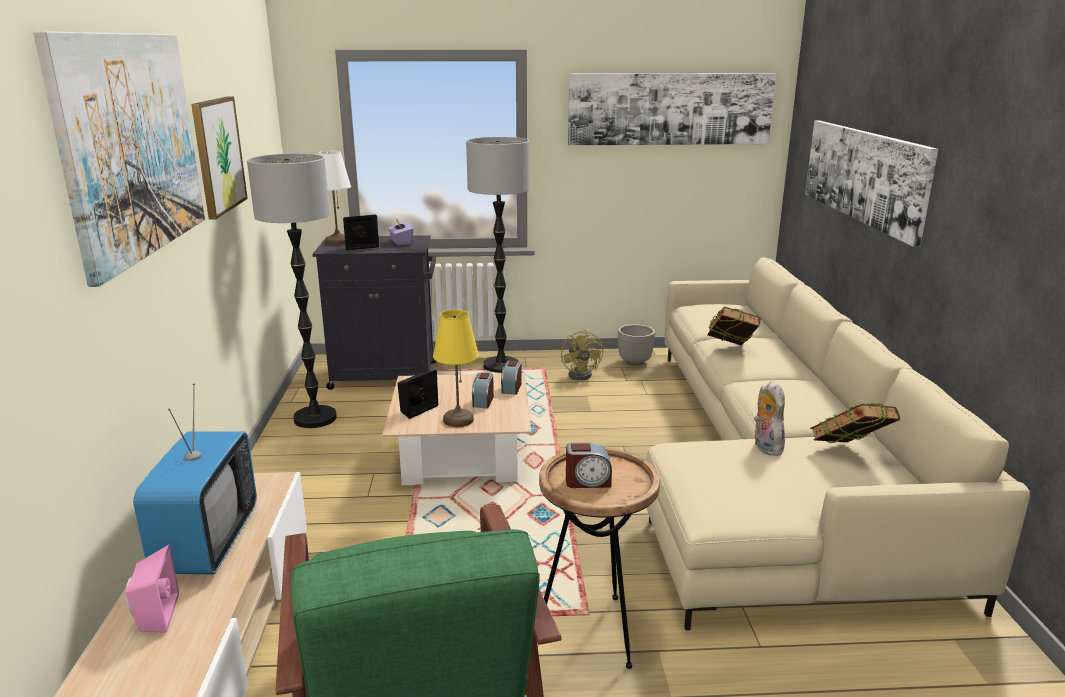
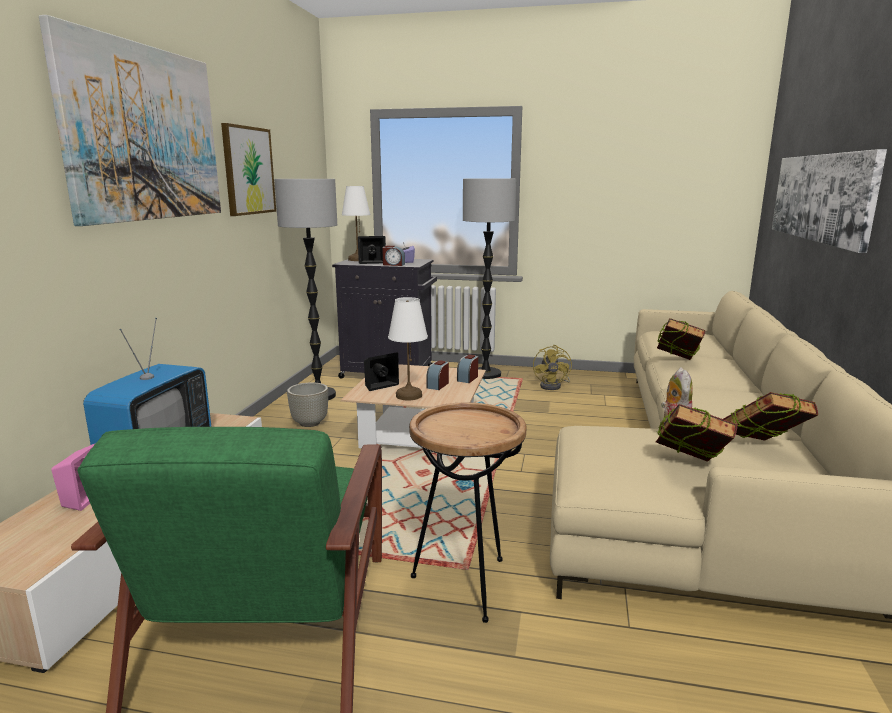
camera: 15 degrees right, 5 degrees down
yellow table lamp [433,310,479,427] -> white table lamp [388,297,428,400]
alarm clock [566,443,612,488] -> alarm clock moved to [382,246,405,266]
picture [568,73,776,145] -> none
grey planter [618,324,655,366] -> grey planter moved to [287,383,328,427]
none -> book [656,404,737,462]

